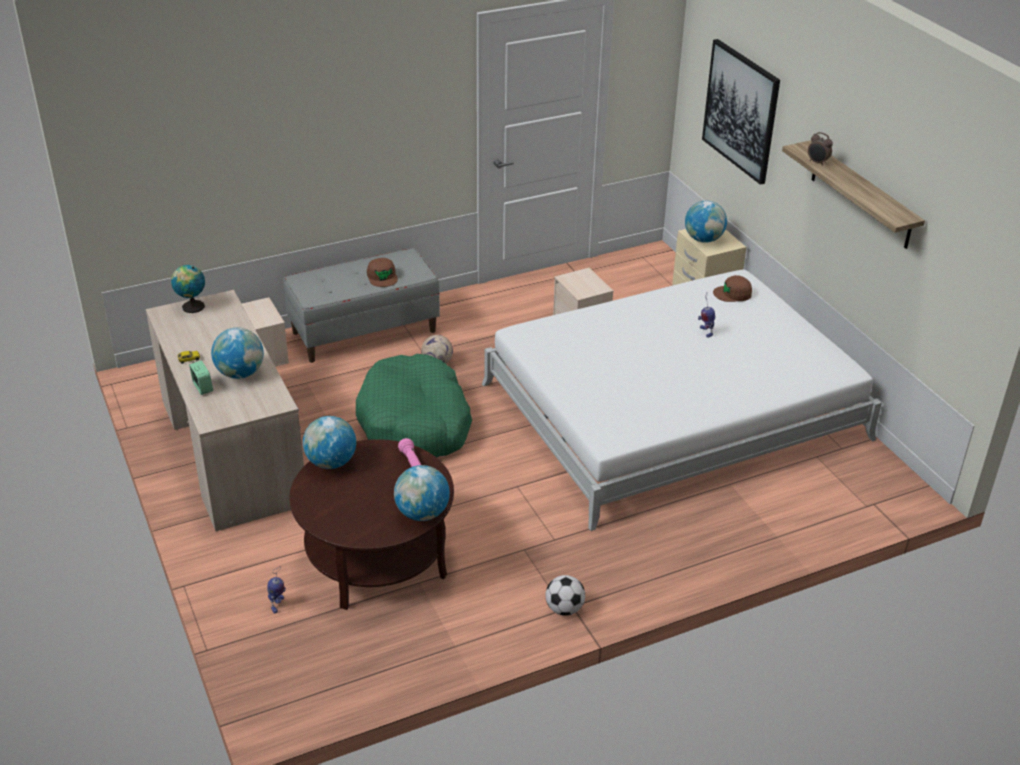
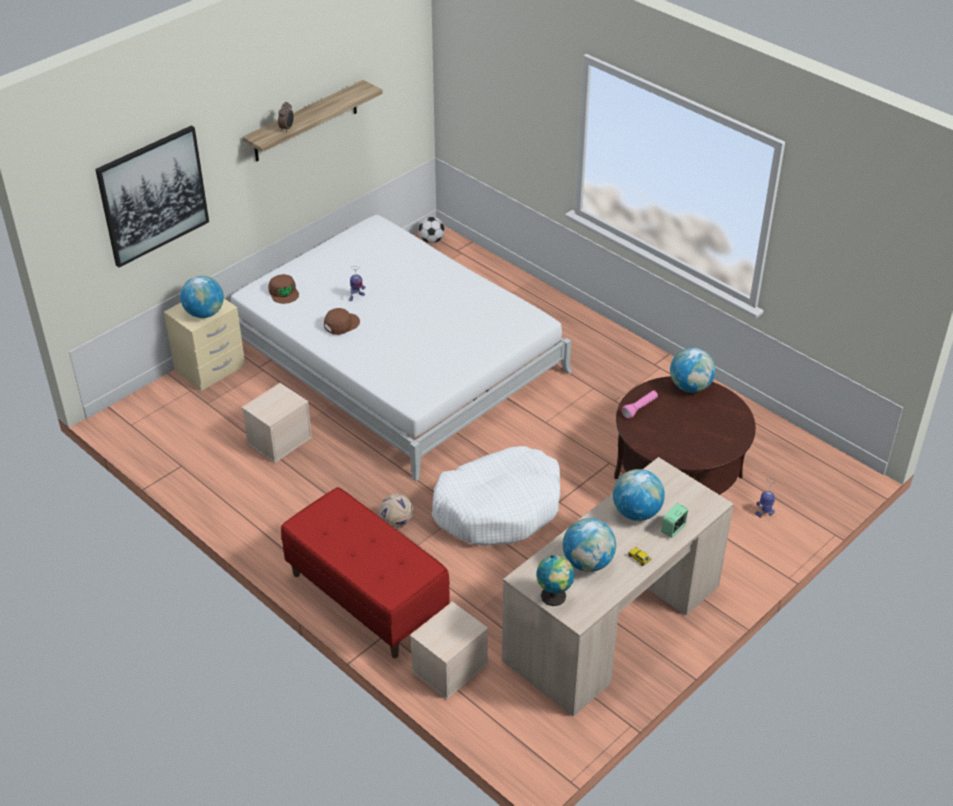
camera: 110 degrees left, 5 degrees up
grey bench [283,248,440,363] -> red bench [281,487,450,658]
globe [303,416,356,469] -> globe moved to [563,518,616,572]
green dog bed [356,354,472,458] -> white dog bed [432,446,560,546]
brown cap [367,258,398,287] -> brown cap moved to [324,308,360,335]
football [545,575,585,616] -> football moved to [418,217,445,243]

